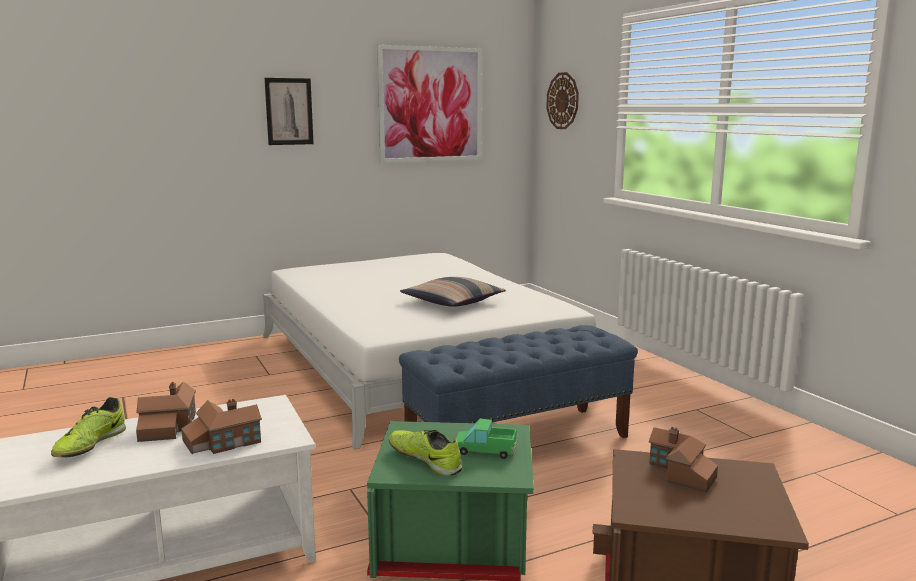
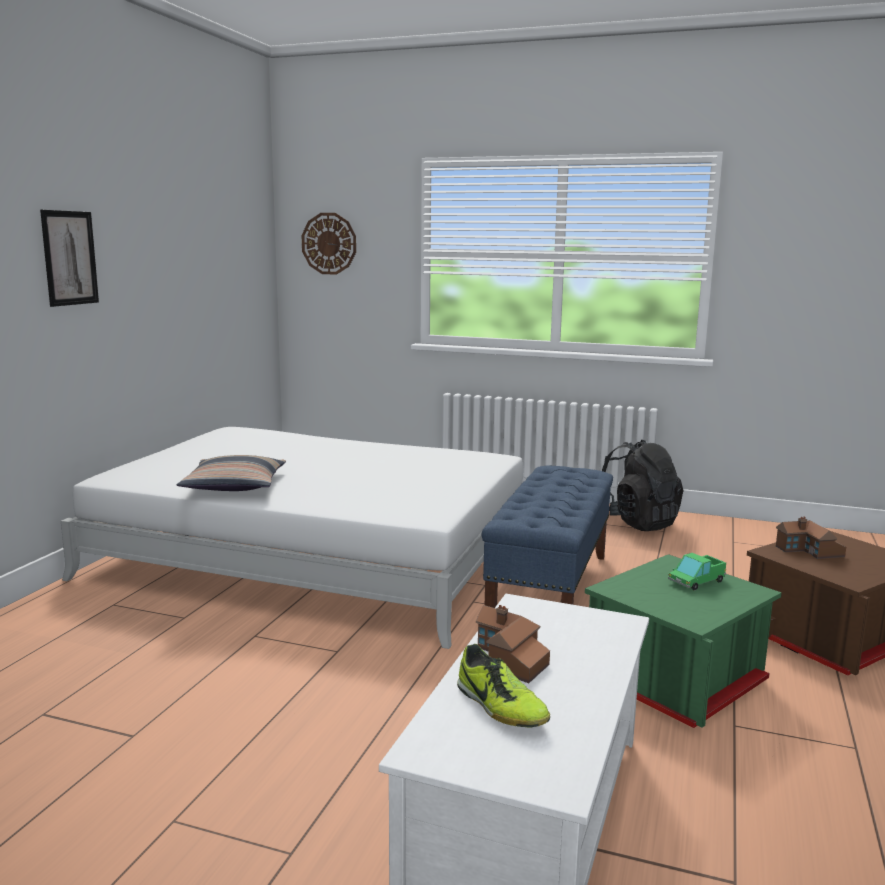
camera: 45 degrees left, 0 degrees up
toy house [181,399,262,454] -> none
picture [377,45,482,163] -> none
shoe [389,430,462,476] -> none
pillow [400,277,506,307] -> pillow moved to [176,455,286,491]
none -> black backpack [602,439,683,531]

